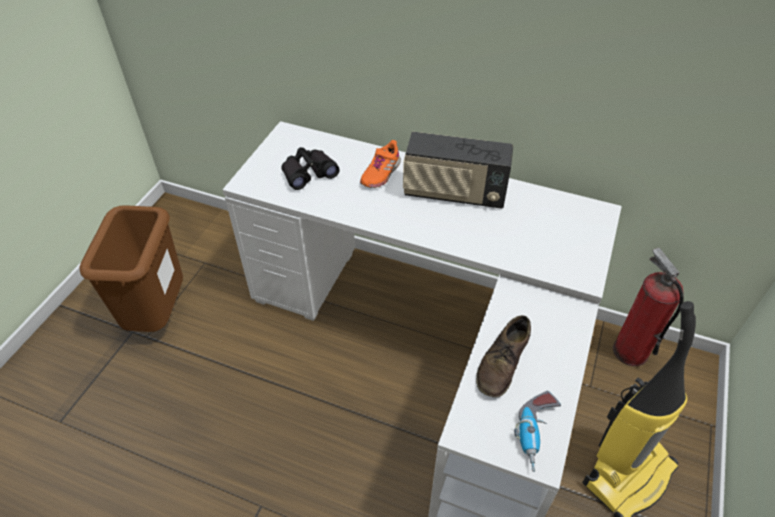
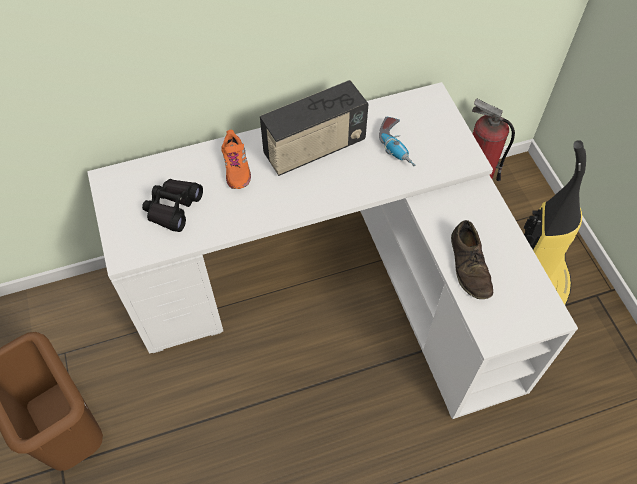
camera: 40 degrees left, 10 degrees up
power drill [514,390,561,472] -> power drill moved to [379,117,415,166]

